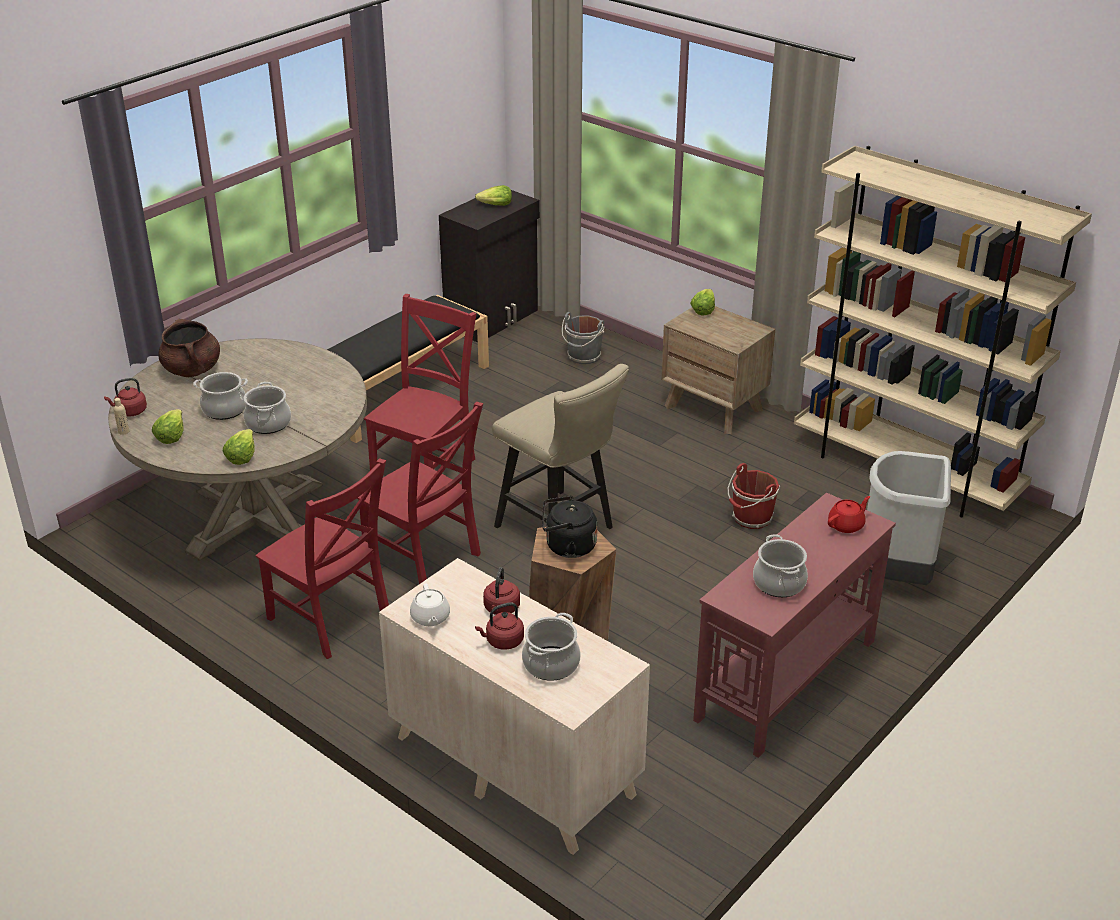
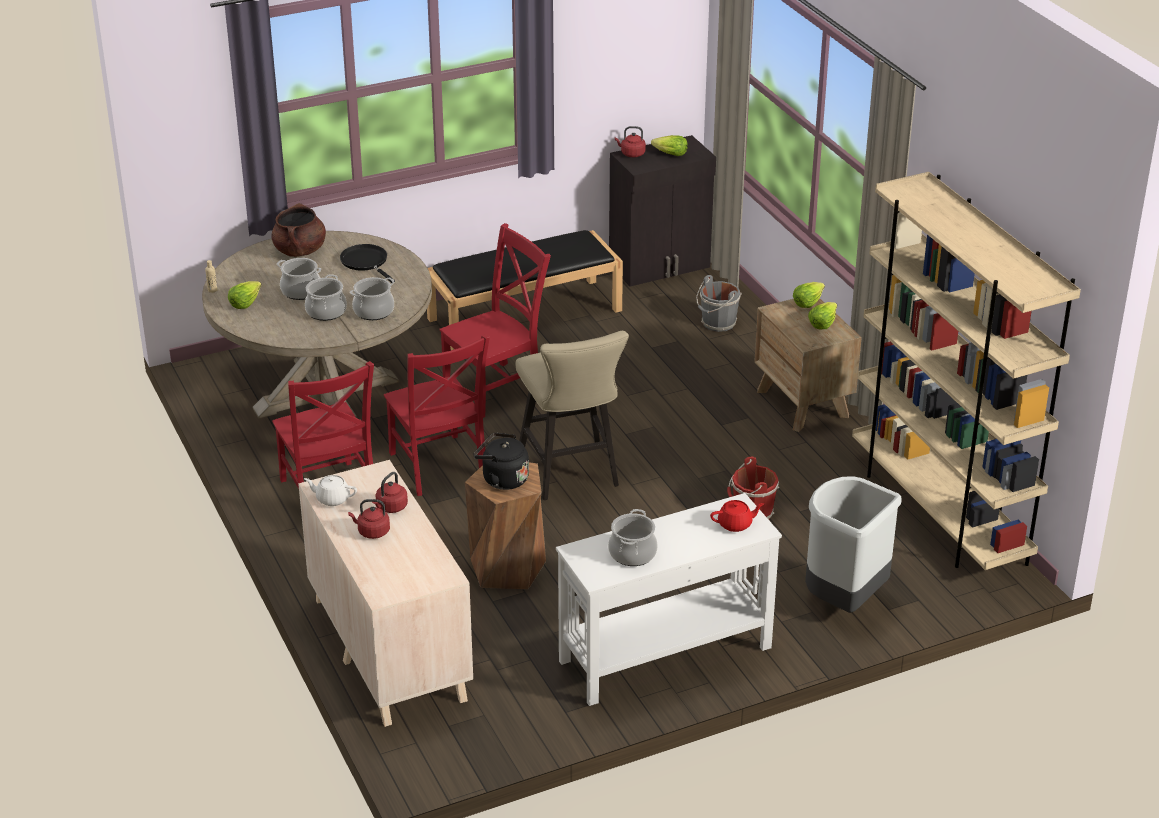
camera: 25 degrees right, 0 degrees up
red kettle [104,378,147,417] -> red kettle moved to [615,126,646,157]
lettuce [223,429,255,465] -> lettuce moved to [808,302,837,330]
white teapot [410,583,450,626] -> white teapot turned 90 degrees clockwise [304,475,357,506]
cooking pot [522,613,580,681] -> cooking pot moved to [350,277,394,320]
red console table [693,493,896,758] -> white console table [556,493,782,706]
none -> black frying pan [340,244,395,283]

